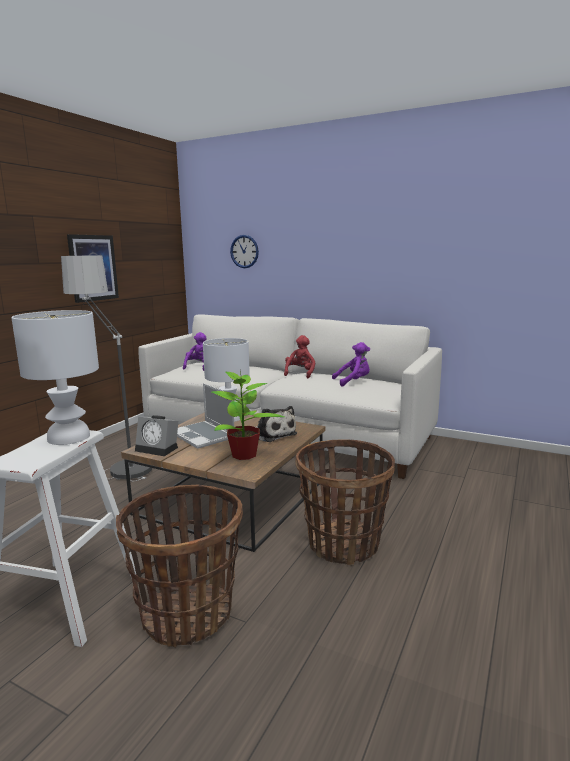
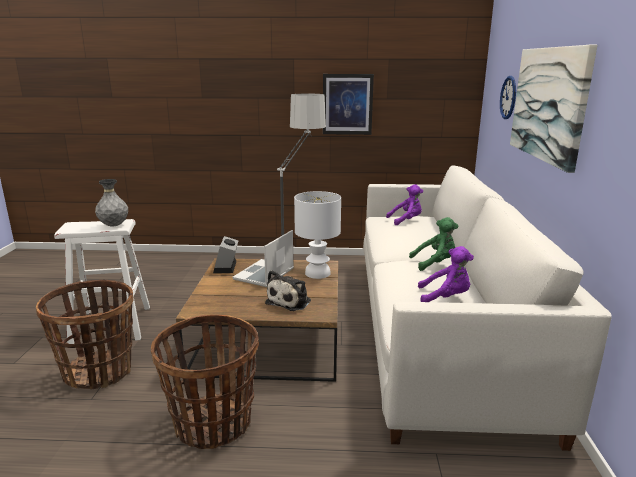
camera: 65 degrees right, 5 degrees up
white table lamp [11,310,99,445] -> grey vase [95,179,128,226]
potted plant [212,372,284,460] -> none
red plush toy [284,335,315,378] -> green plush toy [409,217,458,271]
purple plush toy [332,342,370,387] -> purple plush toy turned 45 degrees counterclockwise [418,246,474,302]
none -> picture [510,45,598,173]

